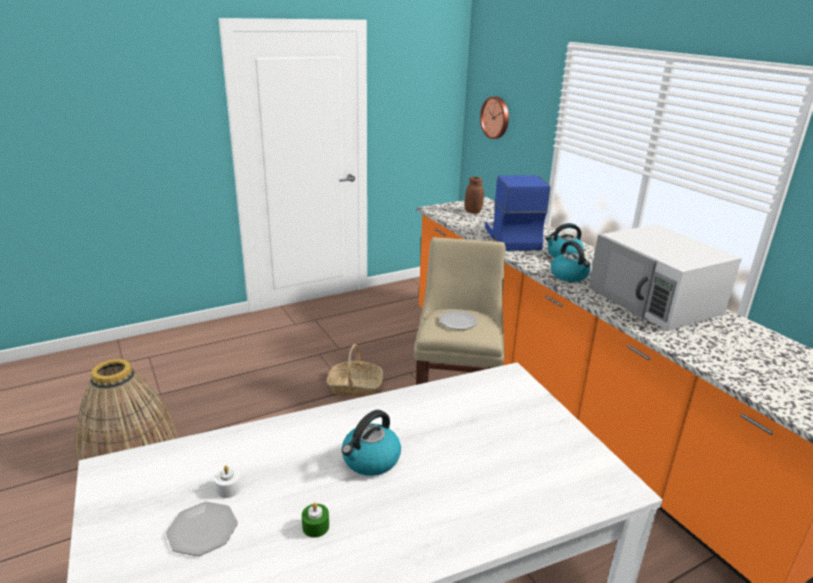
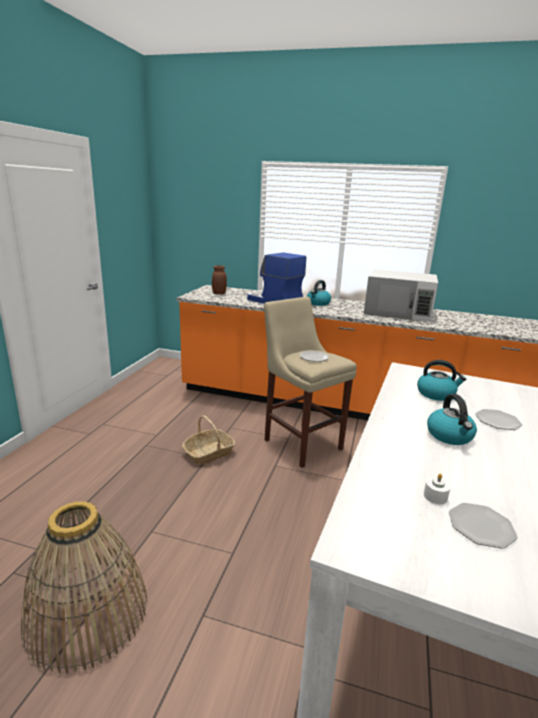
camera: 45 degrees left, 5 degrees down
green candle [302,503,329,538] -> none
wall clock [480,97,509,139] -> none
kettle [551,241,590,282] -> kettle moved to [417,360,466,401]
none -> plate [475,409,522,430]

